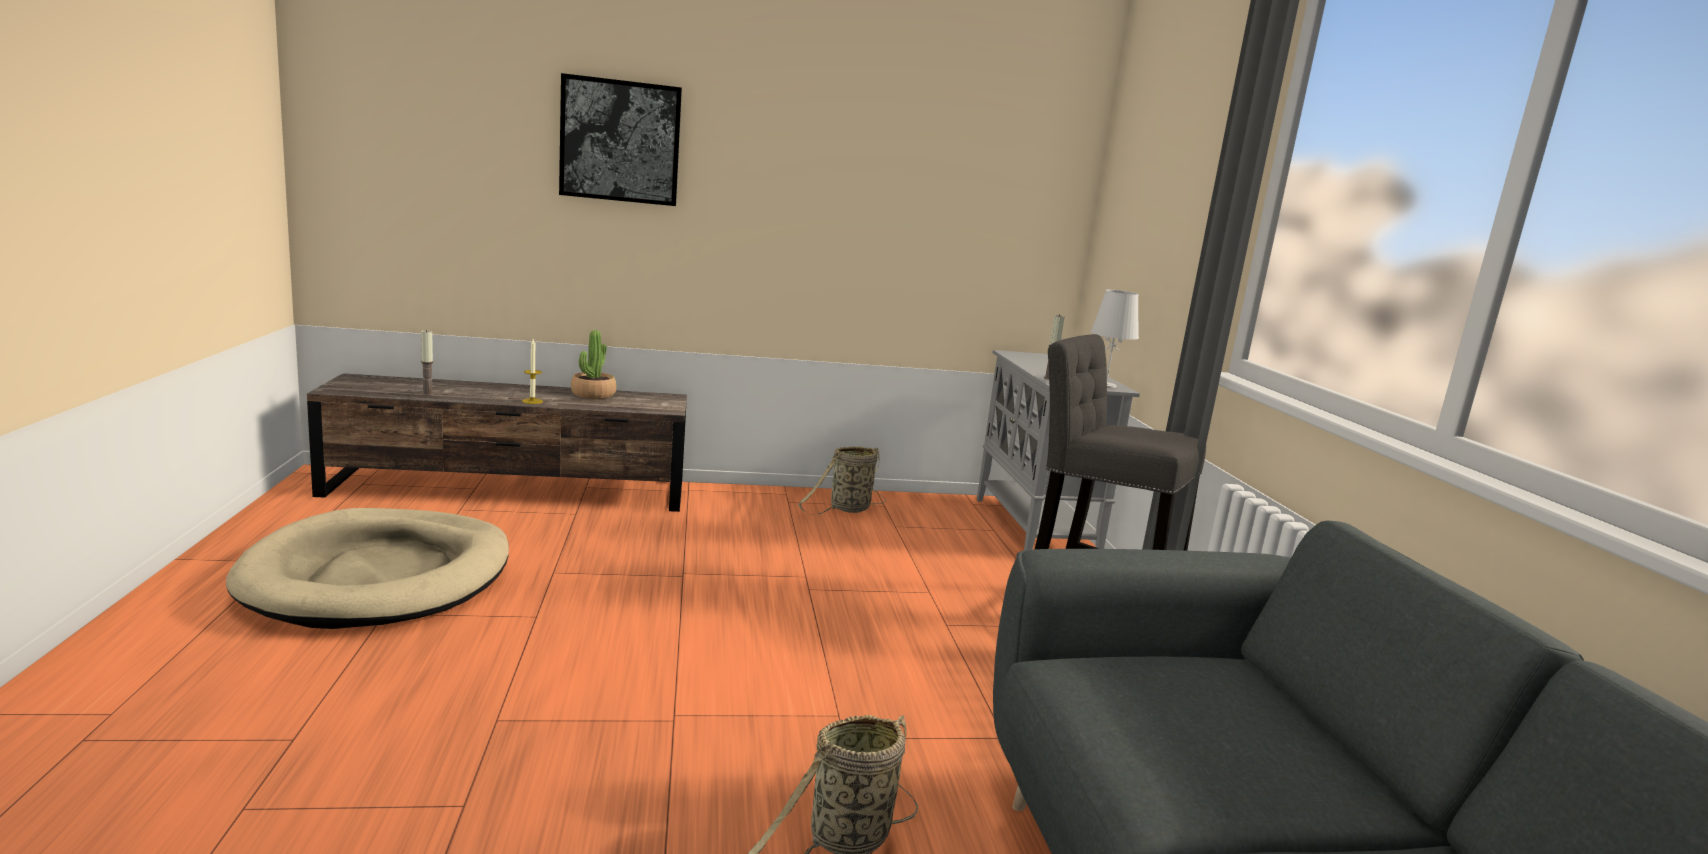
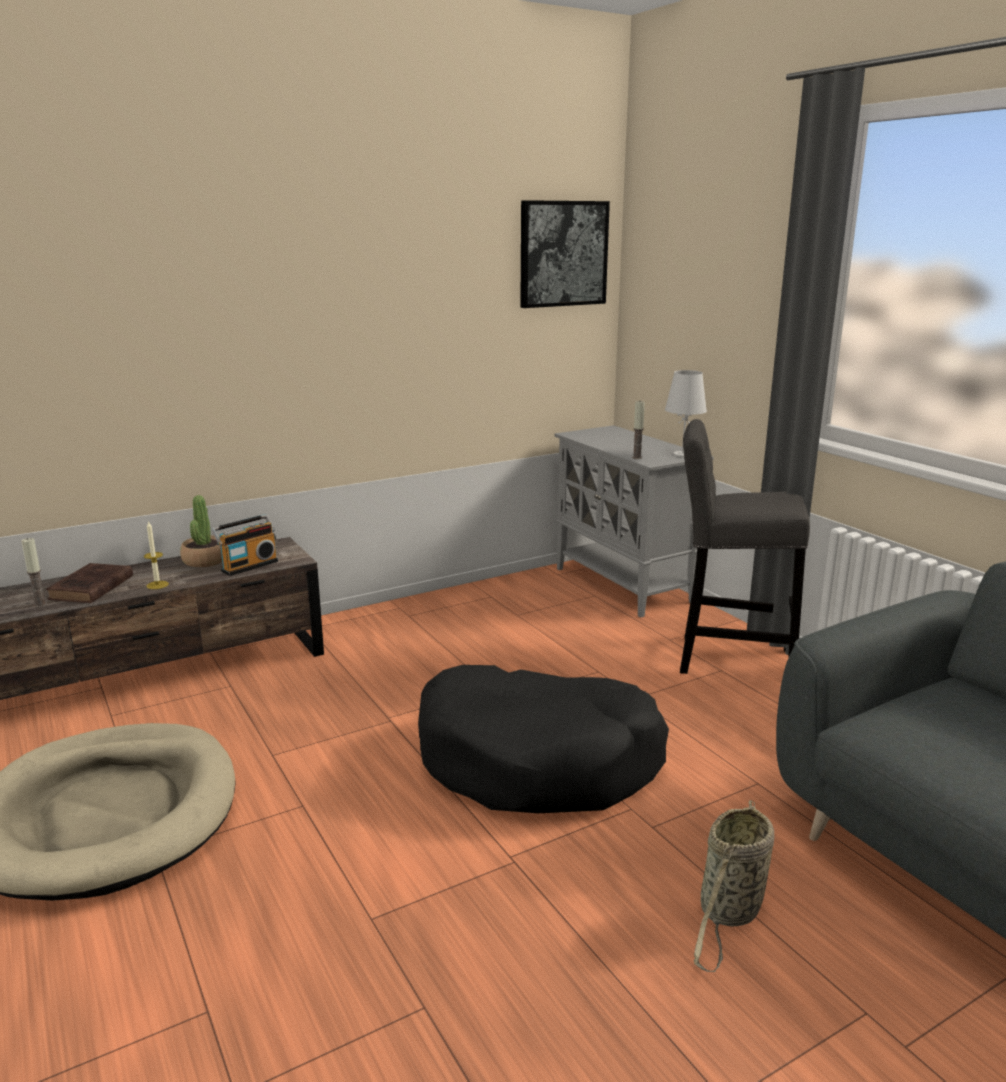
camera: 20 degrees left, 5 degrees up
picture [559,73,682,206] -> picture moved to [520,200,610,308]
basket [798,446,886,515] -> none
none -> brown book [46,563,133,603]
none -> radio [212,514,278,576]
none -> black dog bed [418,665,669,813]

